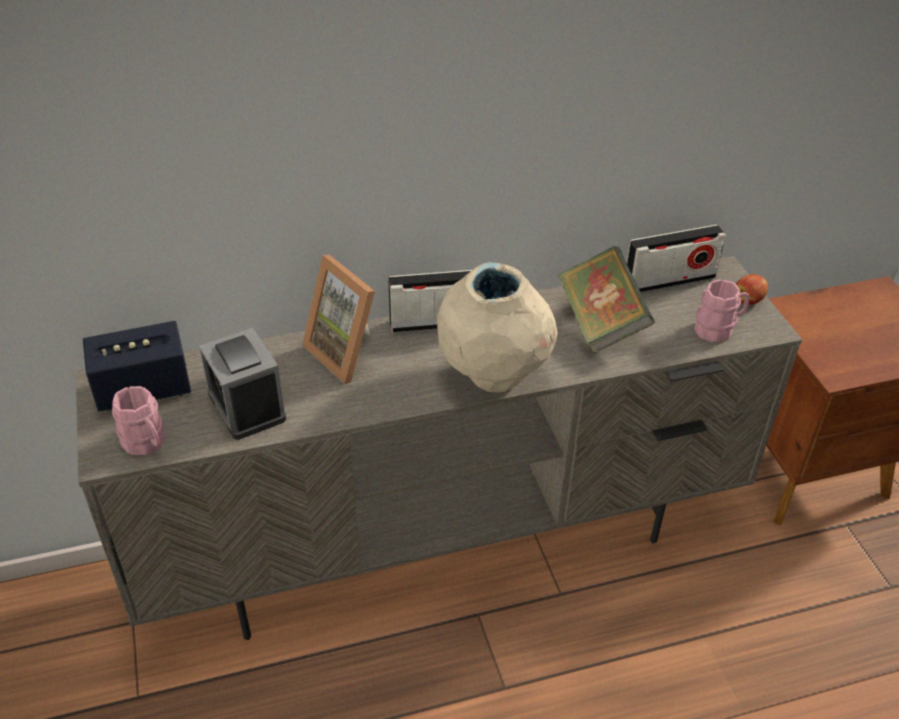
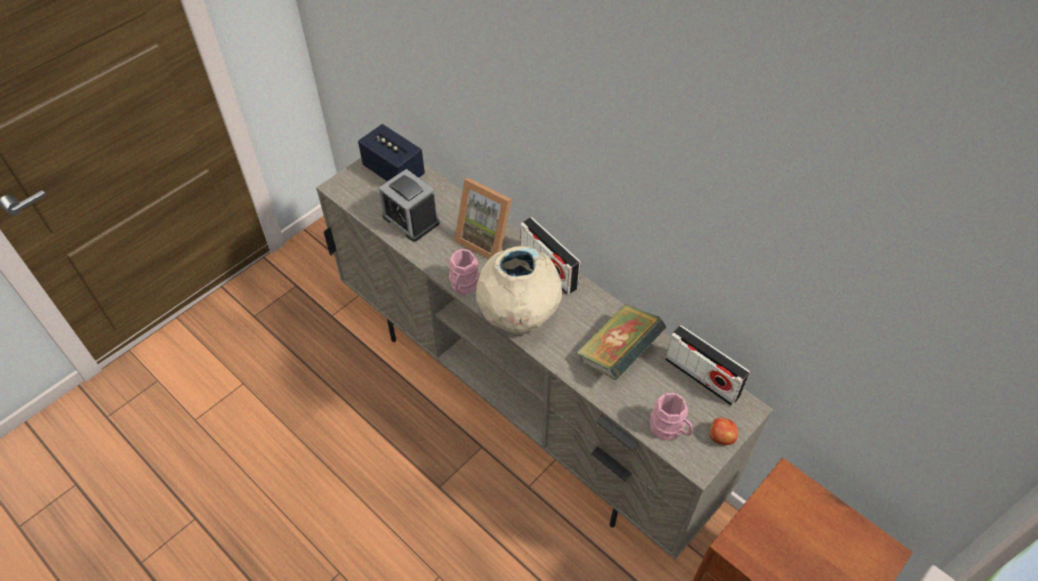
camera: 60 degrees right, 10 degrees up
pink mug [112,386,165,455] -> pink mug moved to [449,249,479,295]
alarm clock [199,328,286,440] -> alarm clock turned 75 degrees counterclockwise [379,169,440,242]
picture frame [302,254,375,384] -> picture frame turned 75 degrees counterclockwise [454,178,512,260]

